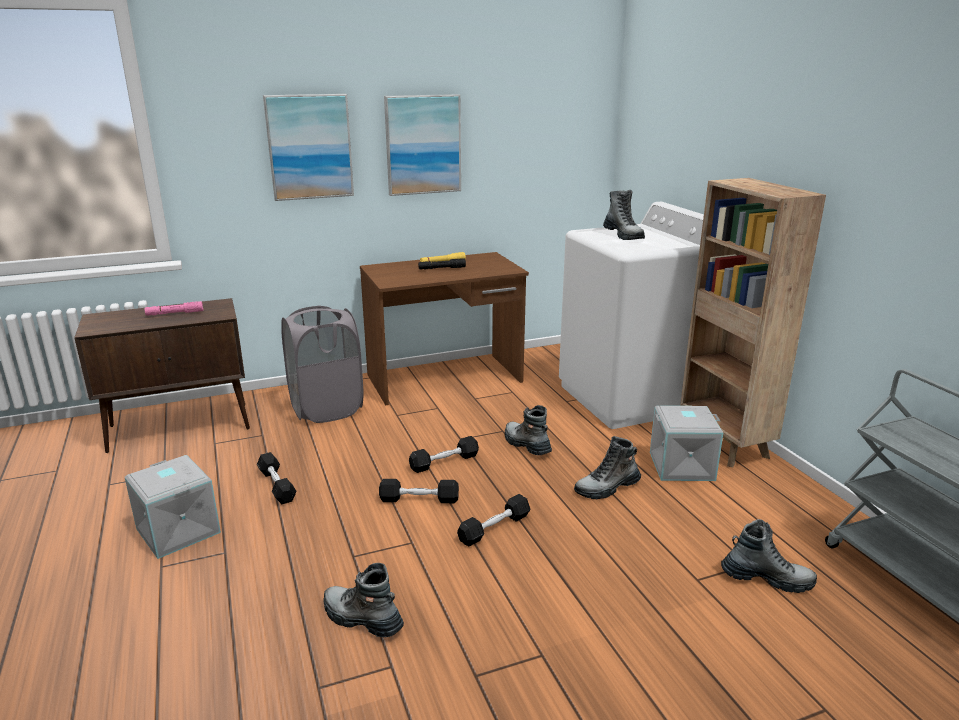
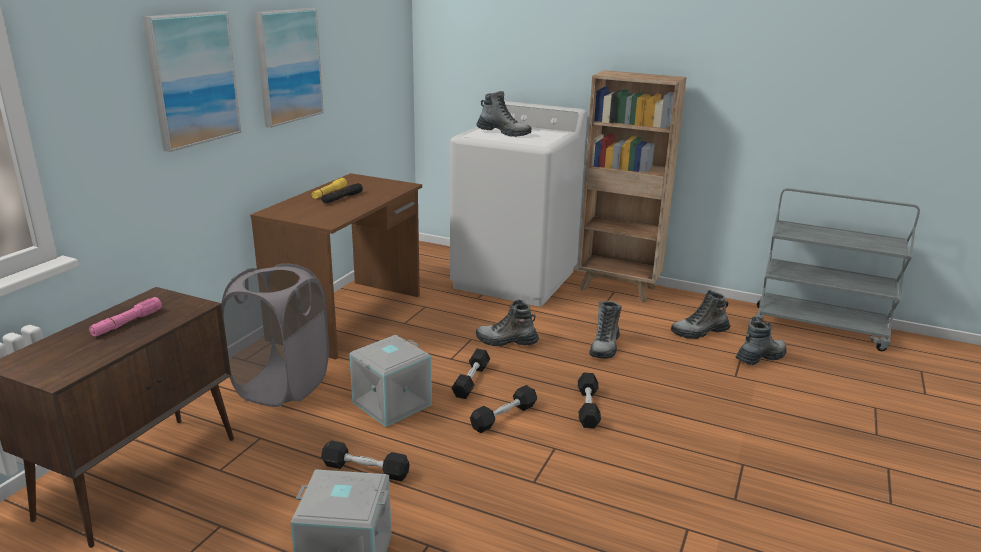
camera: 45 degrees left, 0 degrees up
boot [323,563,404,638] -> boot moved to [671,290,731,339]
grey storage box [650,406,723,481] -> grey storage box moved to [349,335,432,427]

